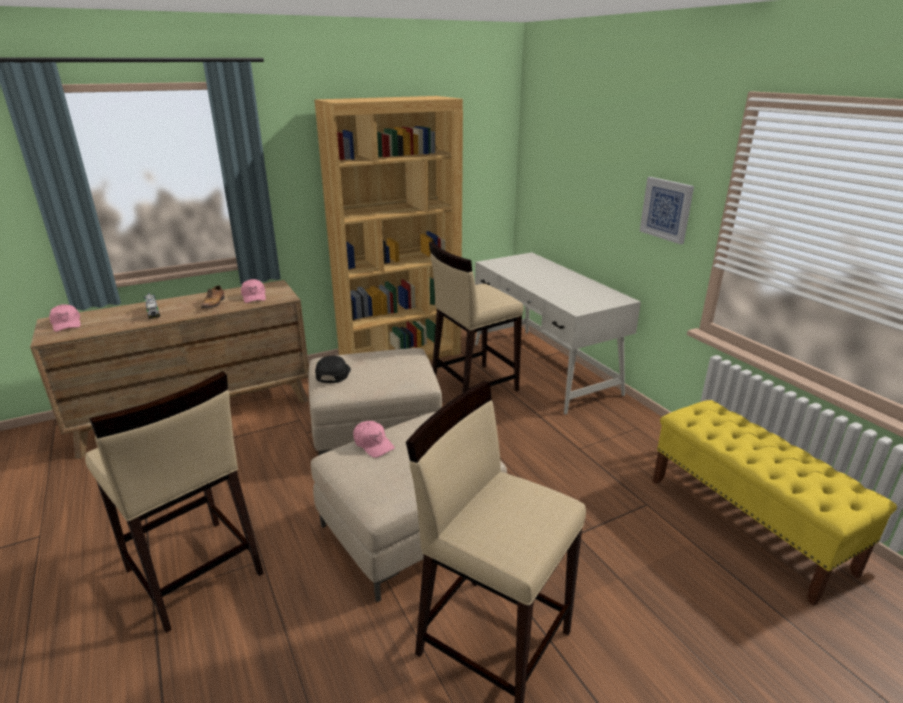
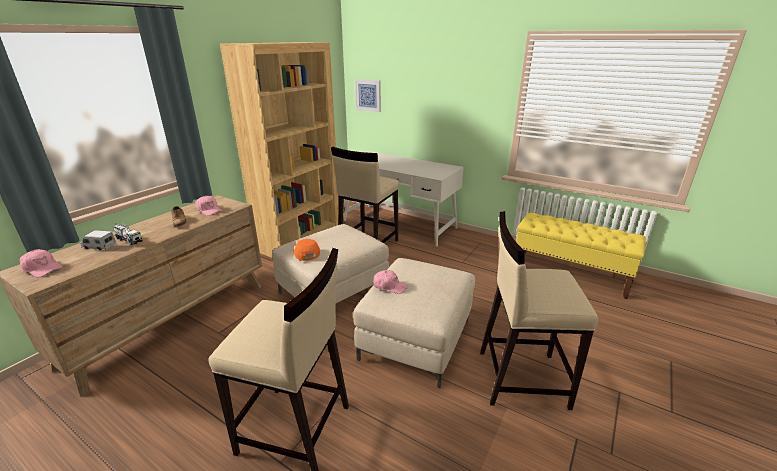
camera: 30 degrees left, 0 degrees up
black cap [315,356,351,383] -> orange cap [293,239,320,261]
picture [640,177,694,244] -> picture moved to [355,79,381,112]
none -> toy truck [80,230,116,250]

